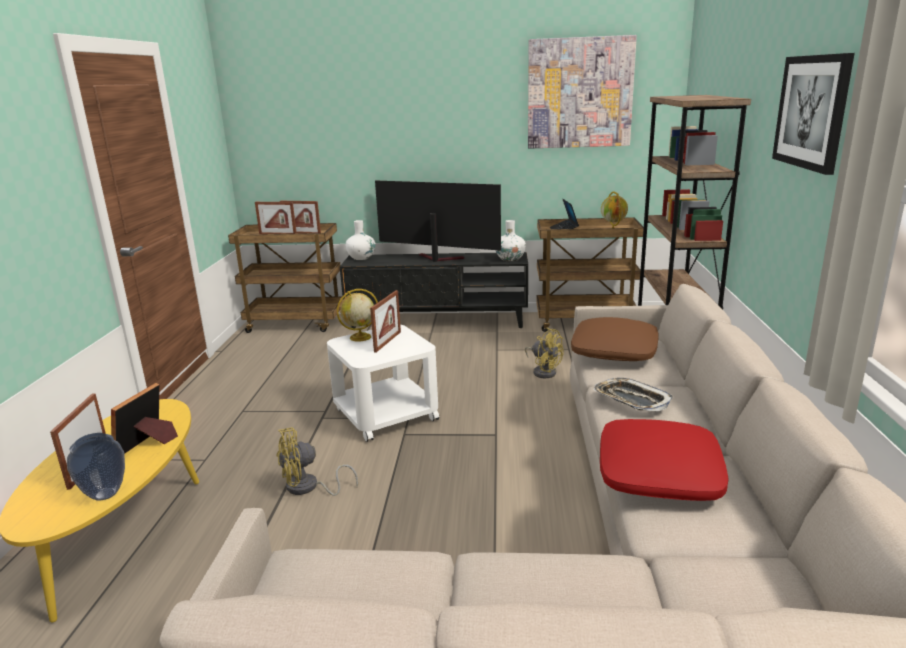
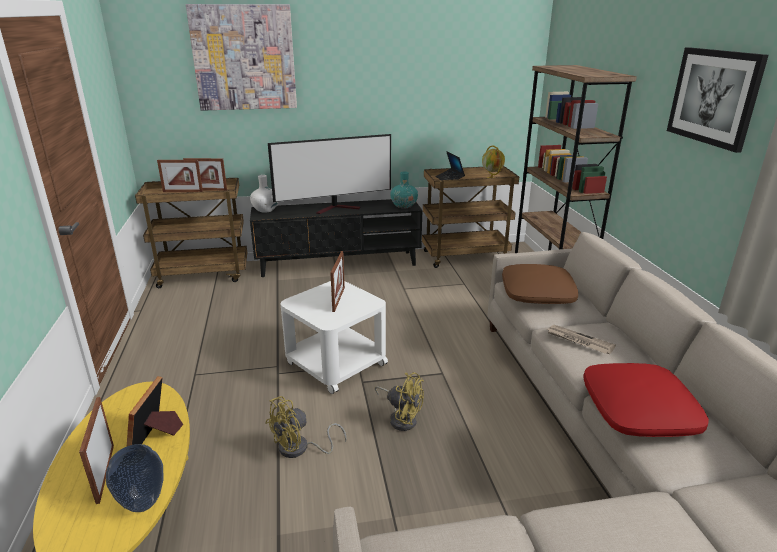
camera: 15 degrees left, 5 degrees up
globe [337,289,378,342] -> none
television [375,180,501,262] -> television turned 150 degrees clockwise [268,134,391,214]
white vase [495,220,526,261] -> turquoise vase [390,171,418,208]
yellow fan [525,328,564,378] -> yellow fan moved to [375,372,424,431]
picture [528,35,637,149] -> picture moved to [186,4,297,111]
tray [593,378,673,411] -> newspaper [547,325,616,354]

